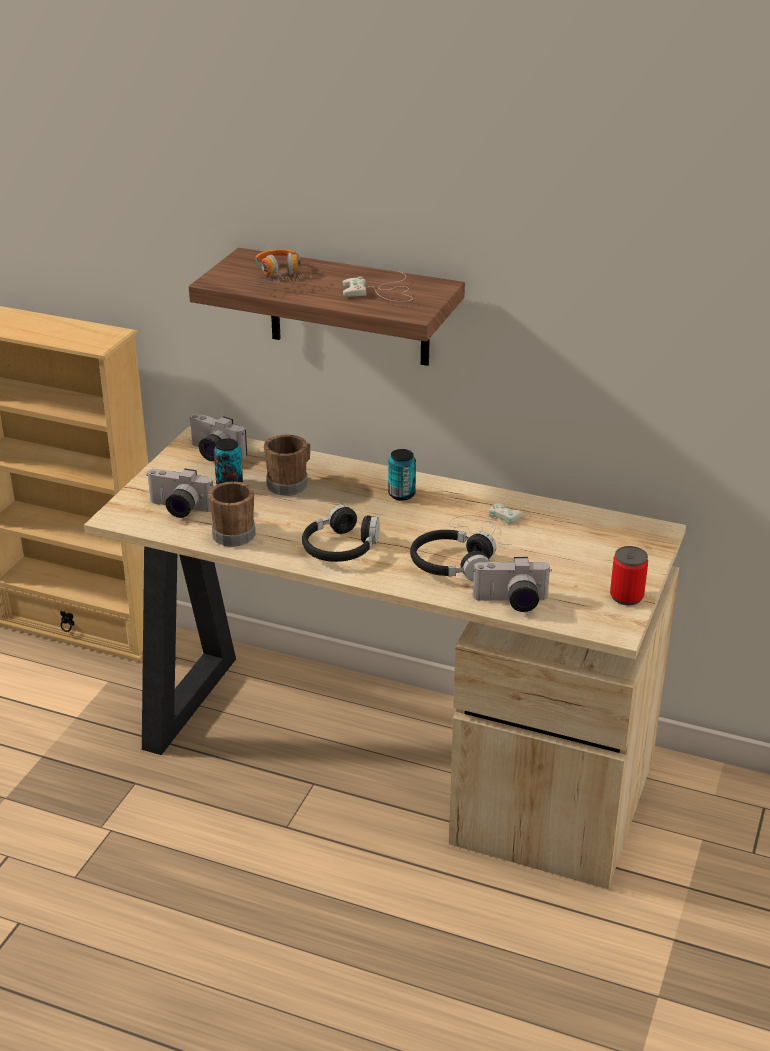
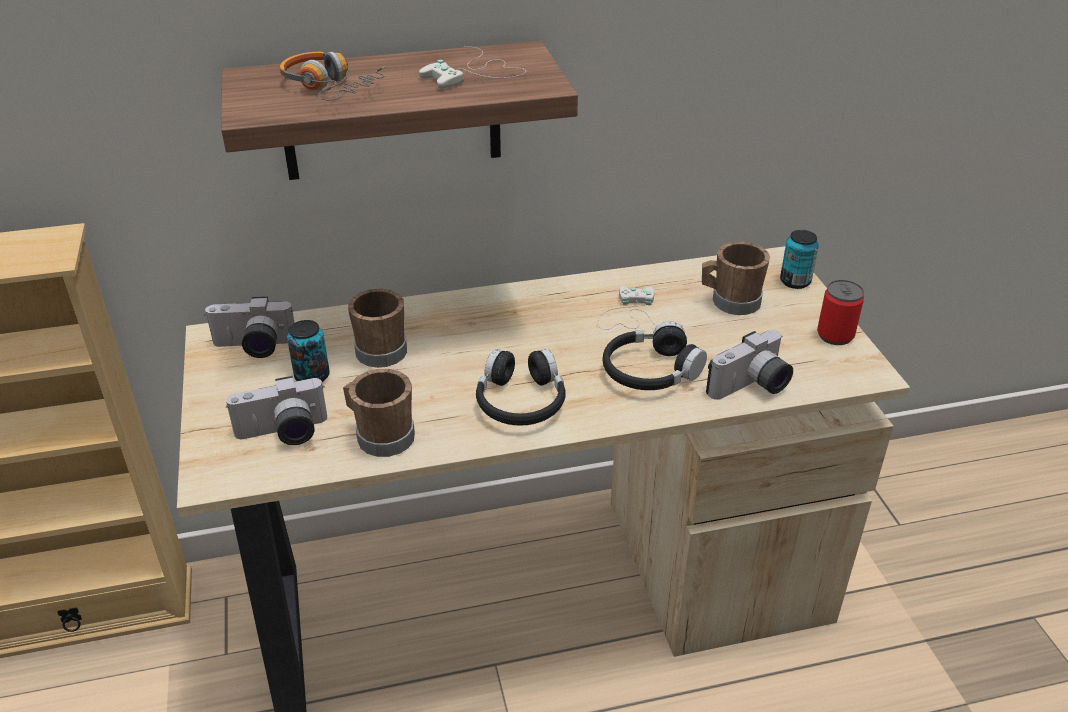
camera: 35 degrees left, 5 degrees up
can [388,449,416,501] -> can moved to [780,230,819,289]
none -> brown mug [702,241,770,315]

